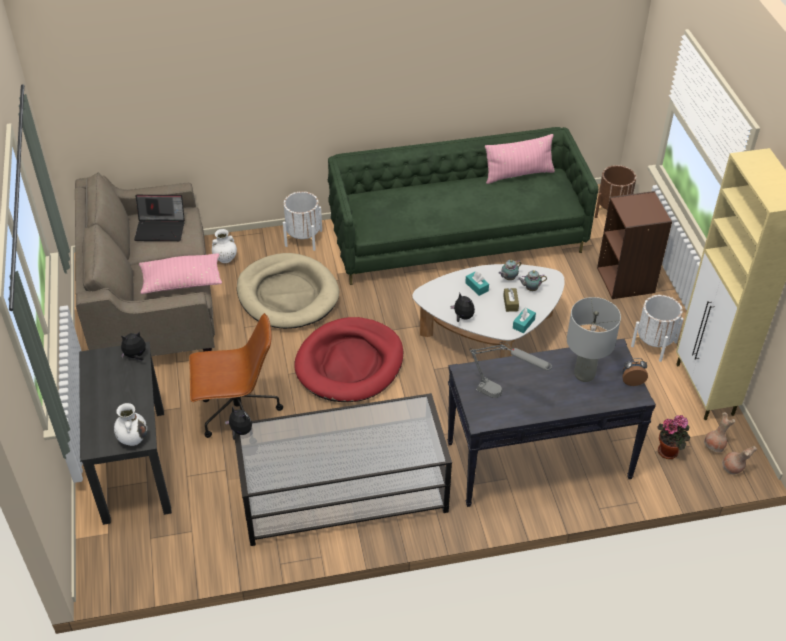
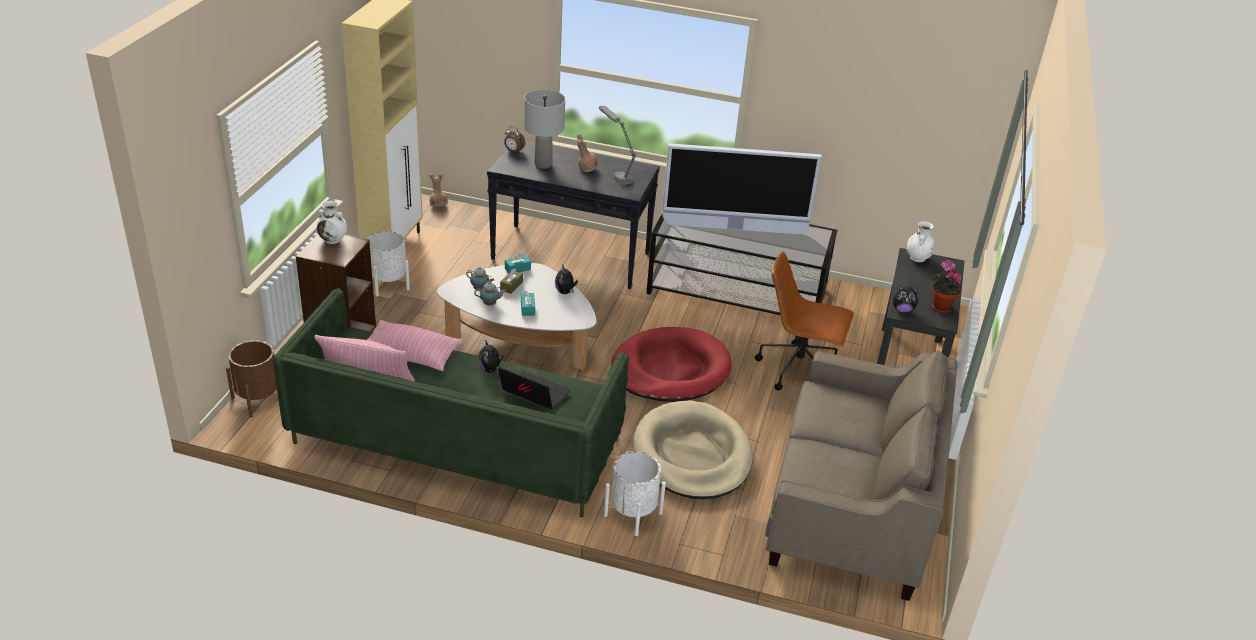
camera: 155 degrees left, 10 degrees down
laptop [134,195,185,241] -> laptop moved to [498,367,570,410]
pink pillow [139,253,222,294] -> pink pillow moved to [367,320,463,371]
white vase [212,229,237,263] -> white vase moved to [317,201,347,244]
plush toy [225,406,252,440] -> plush toy moved to [478,340,503,373]
potted plant [657,415,690,459] -> potted plant moved to [931,260,962,313]
brown vase [704,412,735,452] -> brown vase moved to [577,135,598,172]
none -> television [662,143,822,234]

